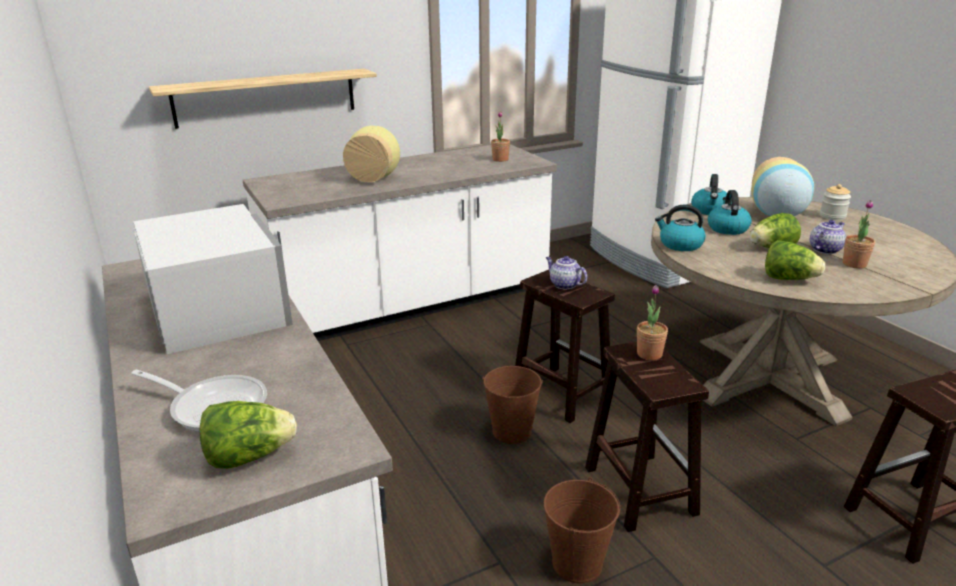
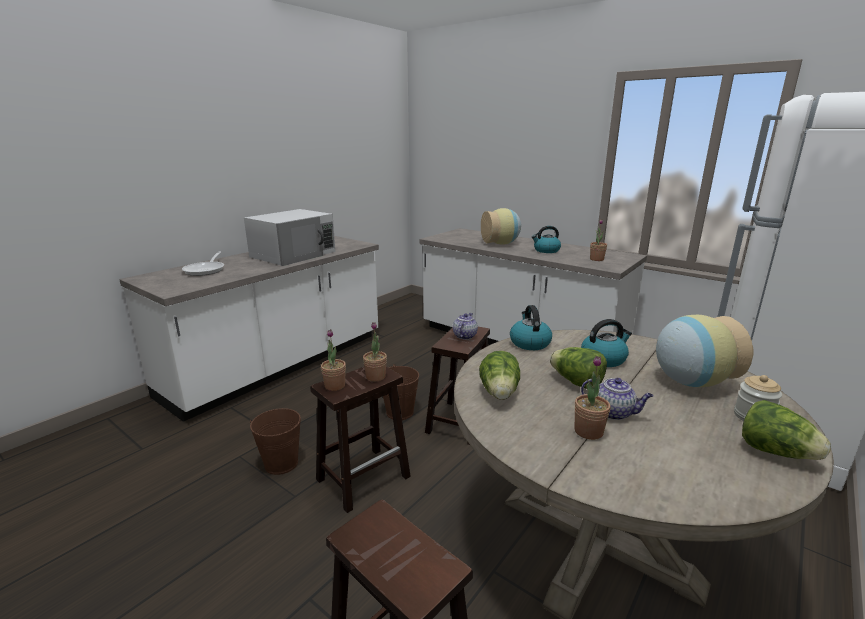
camera: 65 degrees right, 5 degrees down
shelf [149,69,377,129] -> none
lettuce [200,401,297,469] -> lettuce moved to [742,400,831,460]
kettle [691,174,732,215] -> kettle moved to [532,226,561,253]
none -> potted plant [321,329,346,391]

